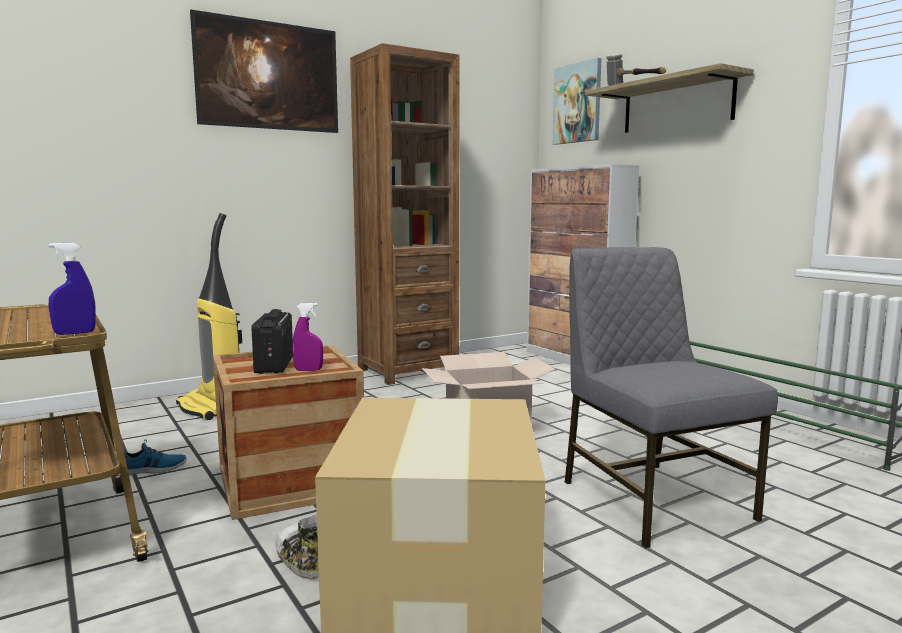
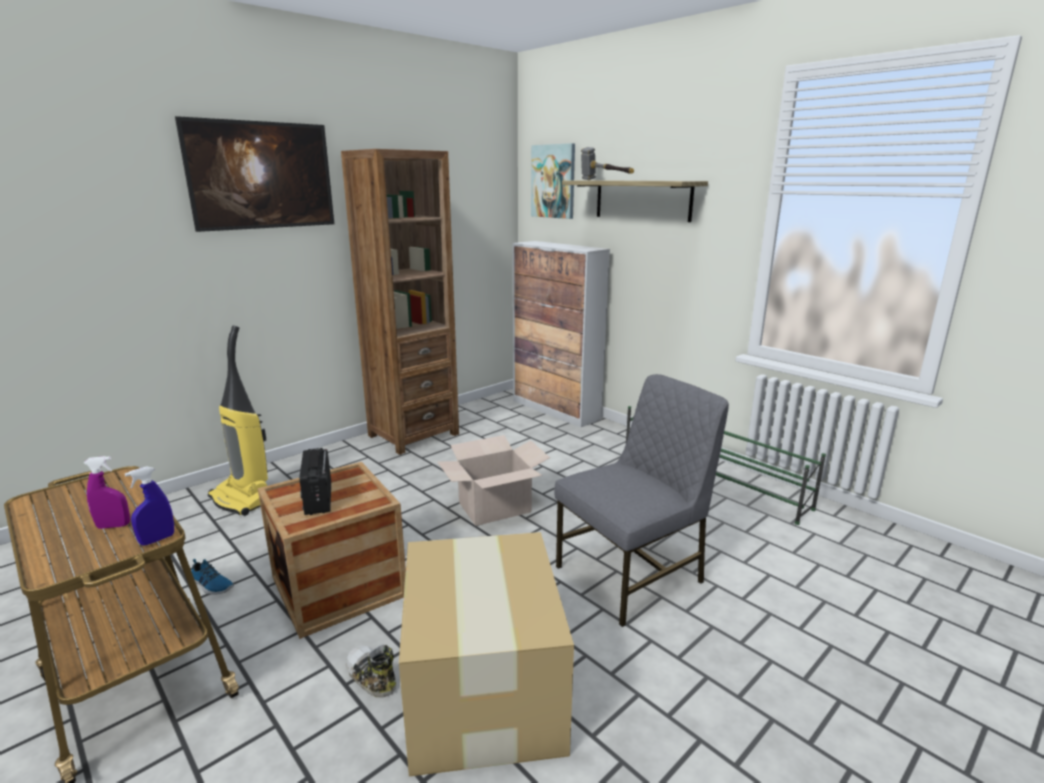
camera: 10 degrees left, 10 degrees up
shoe [123,439,187,475] -> shoe turned 60 degrees clockwise [191,559,234,595]
purple spray bottle [292,303,323,371] -> purple spray bottle moved to [84,456,130,529]
grey chair [564,247,778,548] -> grey chair turned 90 degrees clockwise [554,374,729,627]

